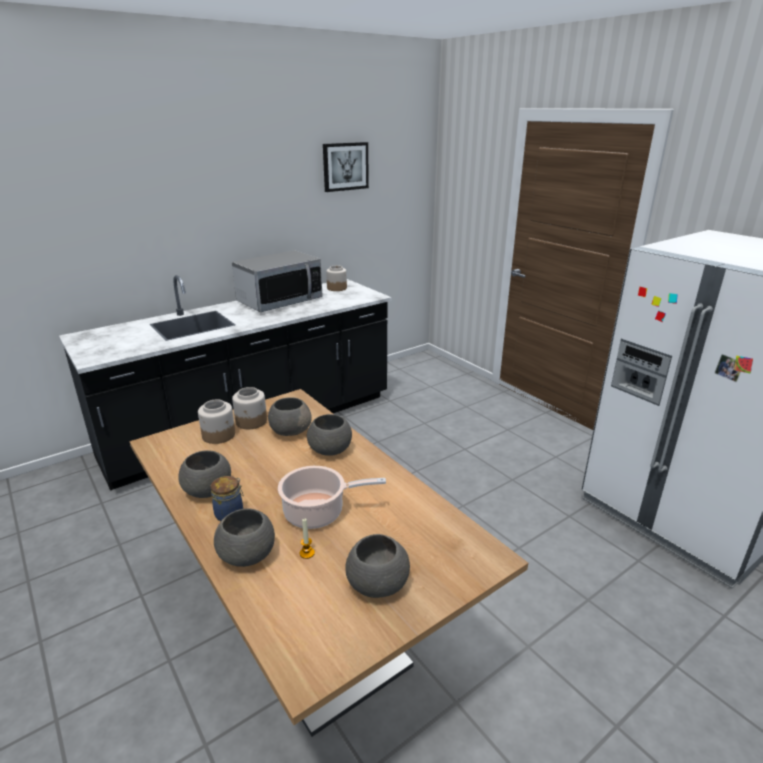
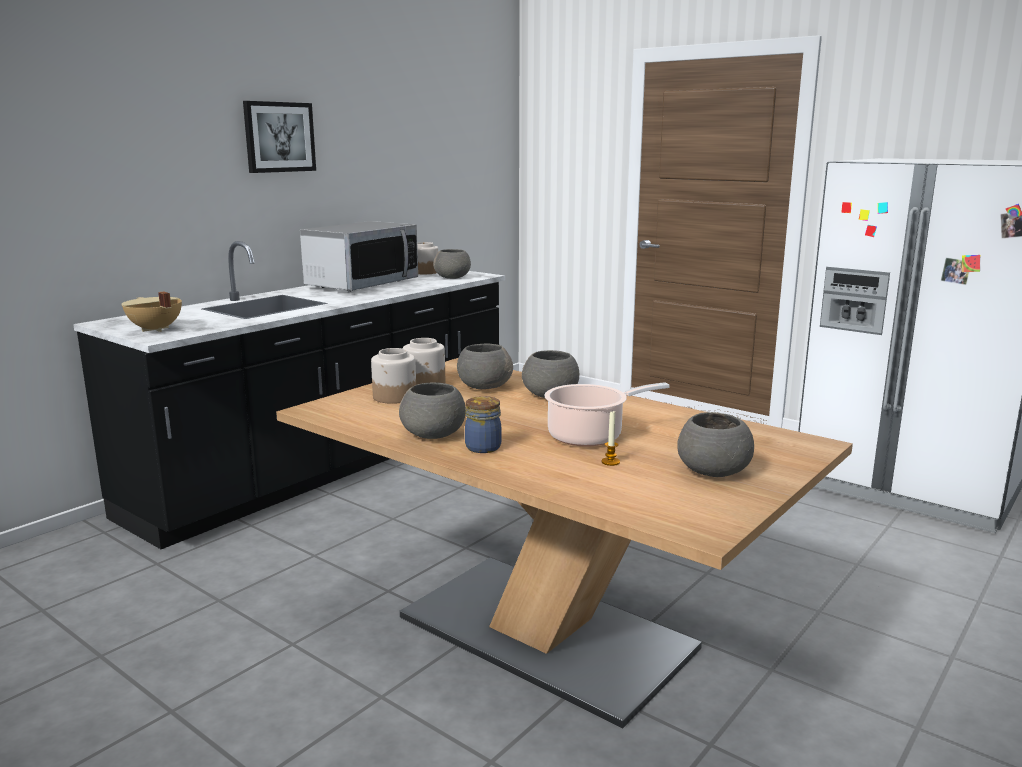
camera: 15 degrees left, 10 degrees down
grey bowl [214,508,275,567] -> grey bowl moved to [433,249,471,279]
picture [323,142,369,192] -> picture moved to [243,101,316,173]
none -> beige cooking pot [122,292,182,332]

